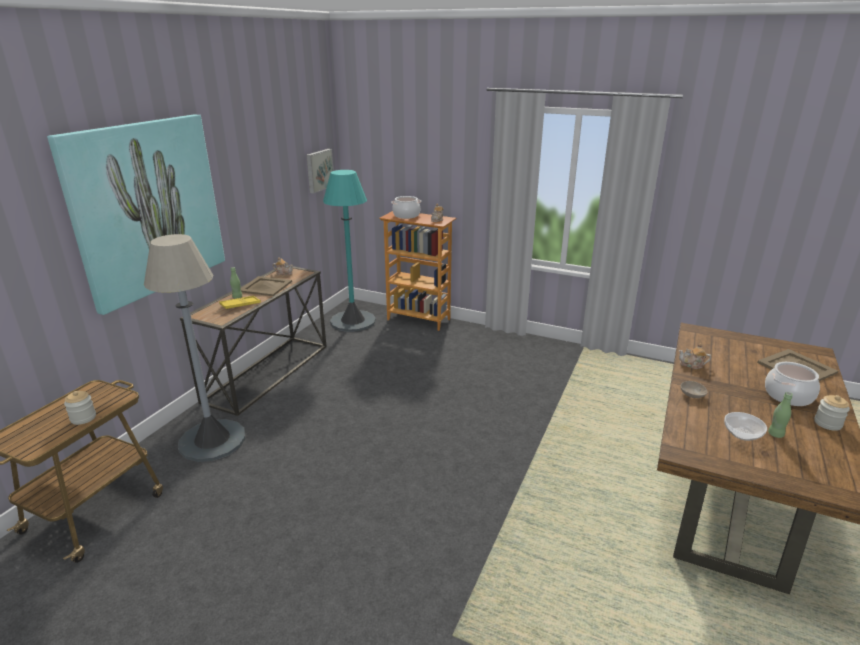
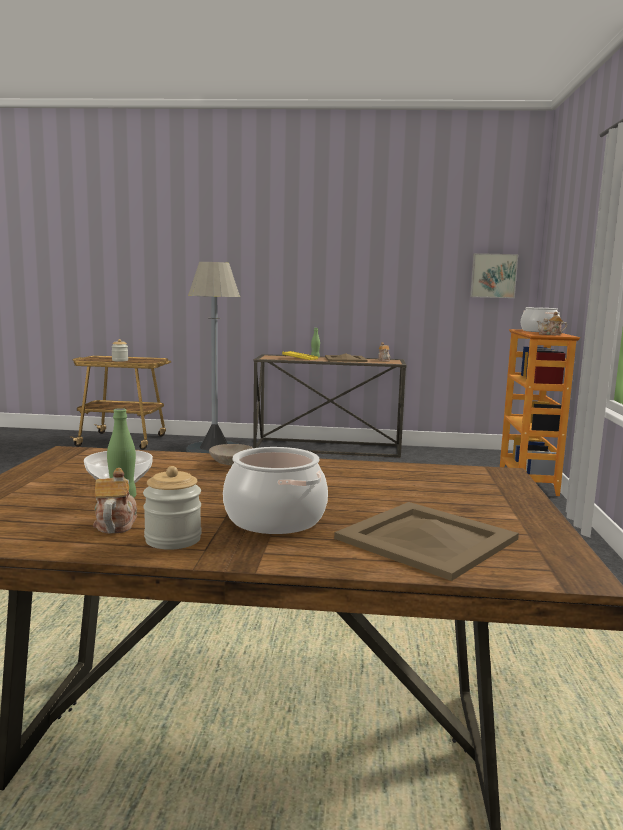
camera: 70 degrees right, 15 degrees down
picture [47,114,225,315] -> none
turquoise floor lamp [323,170,376,332] -> none
teapot [678,343,711,369] -> teapot moved to [93,468,137,534]

